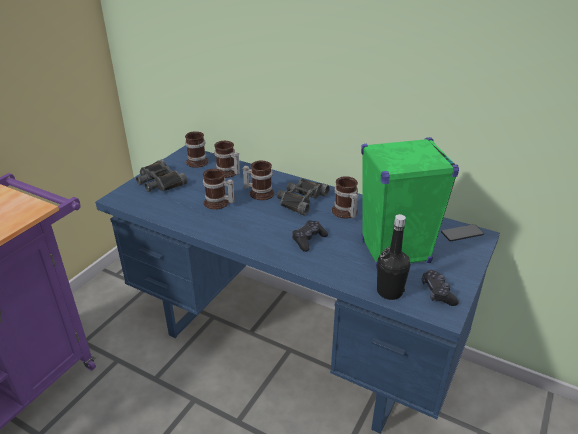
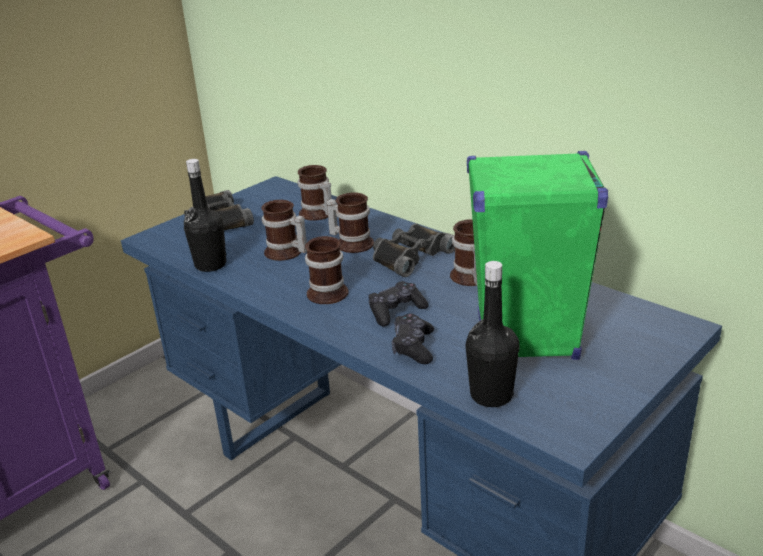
camera: 15 degrees right, 5 degrees down
mug [185,131,209,168] -> mug moved to [305,236,348,304]
black game controller [422,270,459,306] -> black game controller moved to [392,313,434,364]
phone [441,224,484,241] -> none
none -> black bottle [184,159,226,272]

